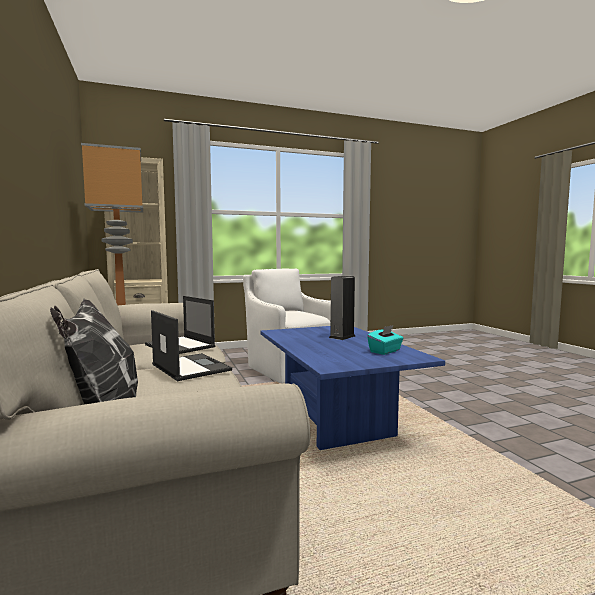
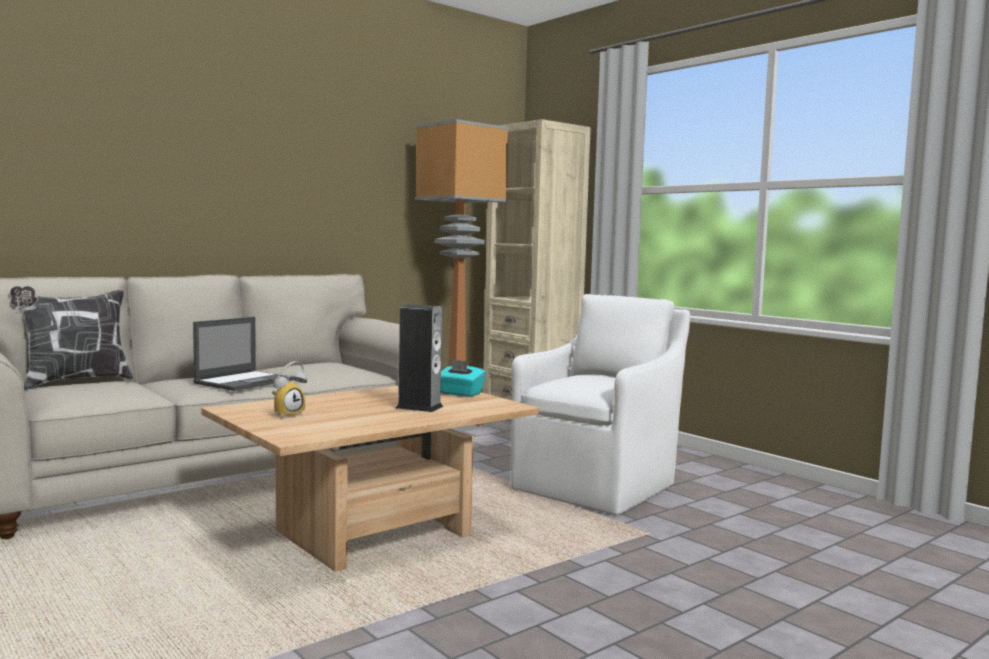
camera: 70 degrees right, 0 degrees up
laptop [145,296,215,354] -> none
blue coffee table [260,326,445,450] -> beige coffee table [201,386,539,572]
turquoise tissue box [367,325,404,355] -> turquoise tissue box moved to [441,359,486,397]
none -> alarm clock [272,361,307,418]

